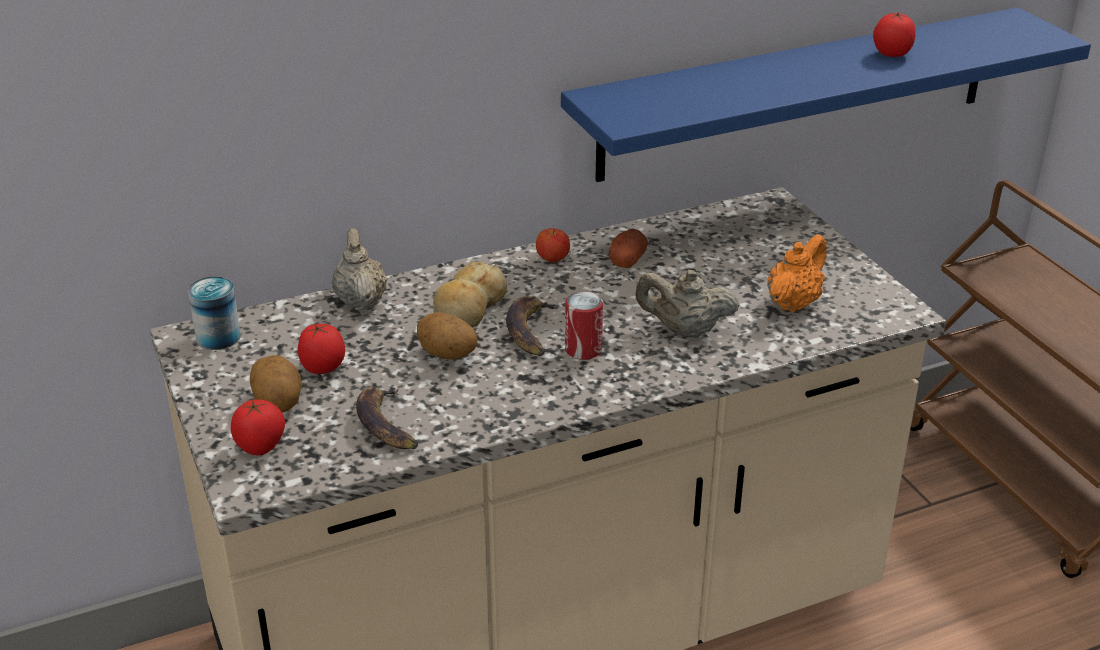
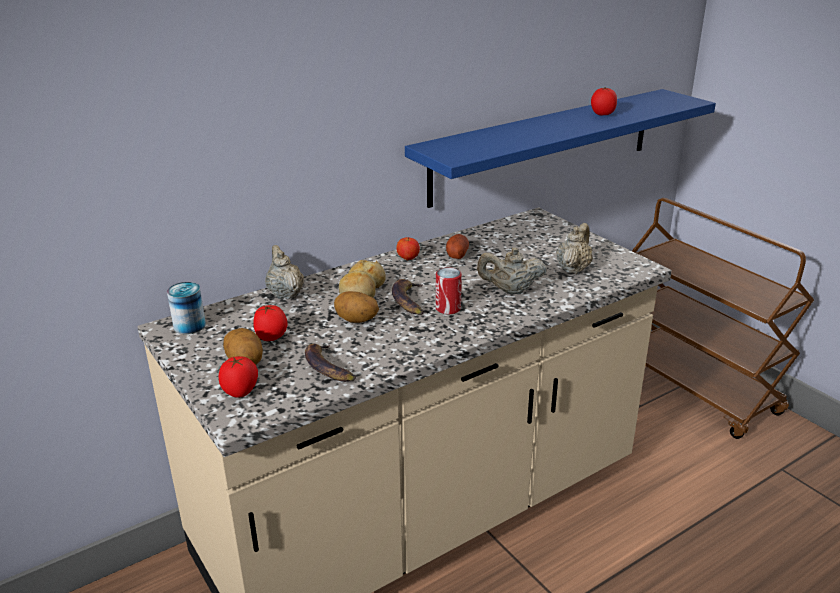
camera: 10 degrees left, 5 degrees down
orange teapot [767,234,827,313] -> beige teapot [557,223,593,274]

